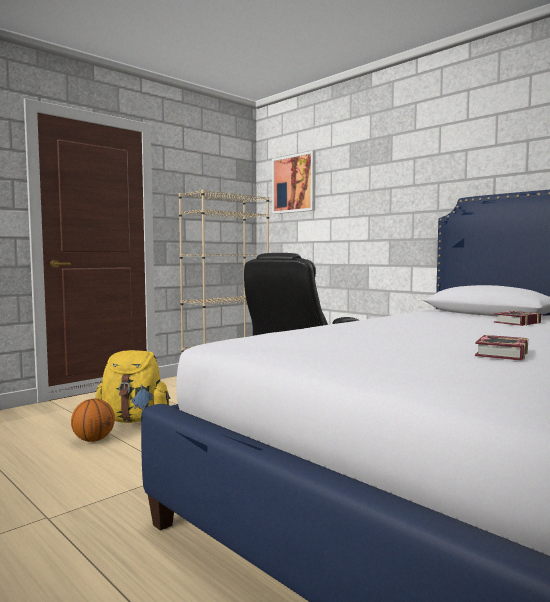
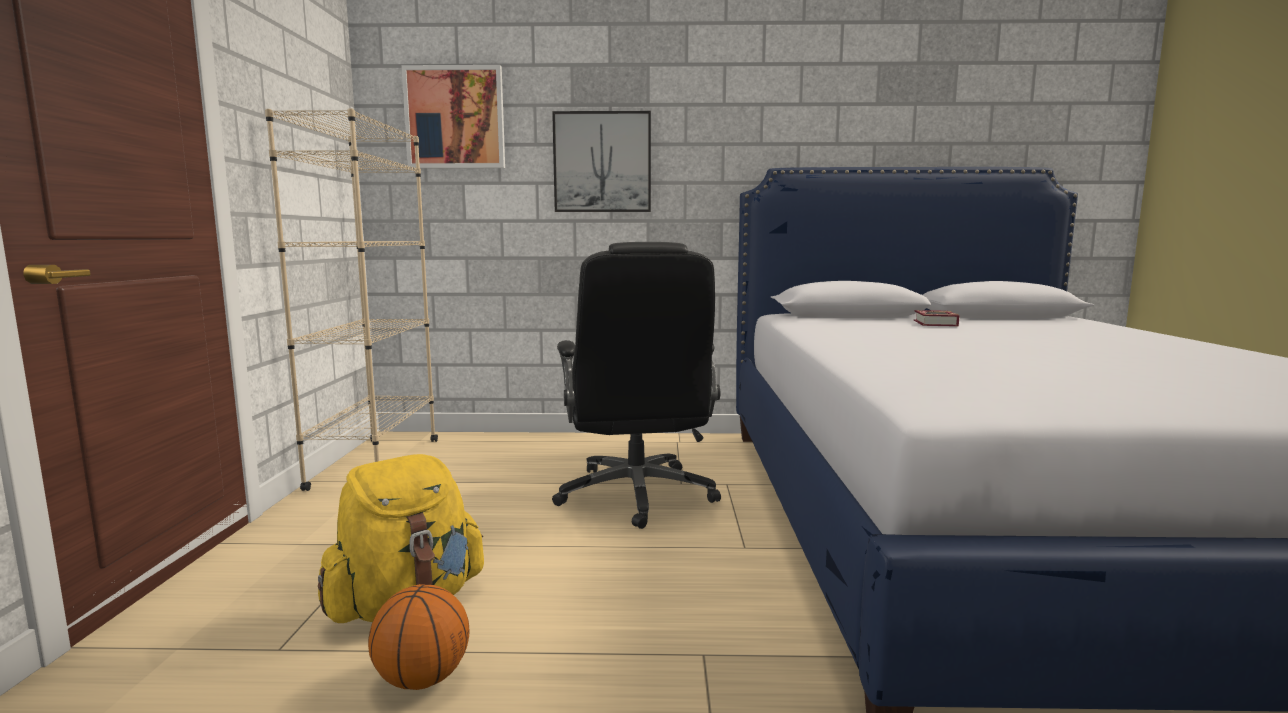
camera: 45 degrees left, 5 degrees up
book [475,335,528,361] -> none
none -> picture [552,111,651,212]

